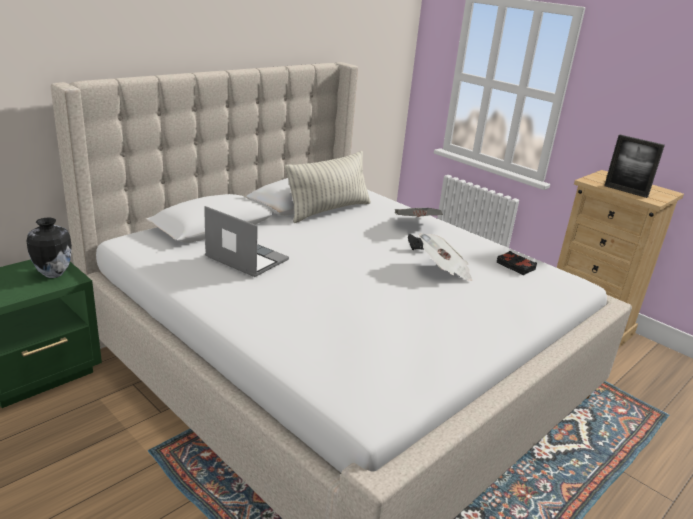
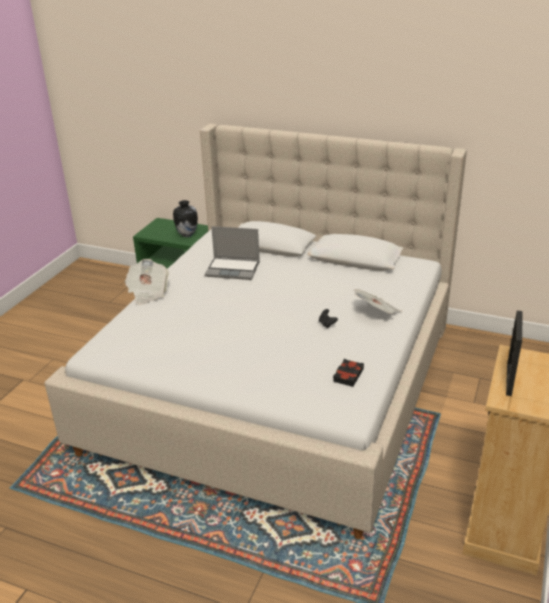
camera: 70 degrees right, 5 degrees up
laptop [204,206,289,277] -> laptop turned 90 degrees clockwise [205,226,260,280]
pillow [285,151,371,223] -> none
newspaper [419,233,473,281] -> newspaper moved to [125,259,169,305]

